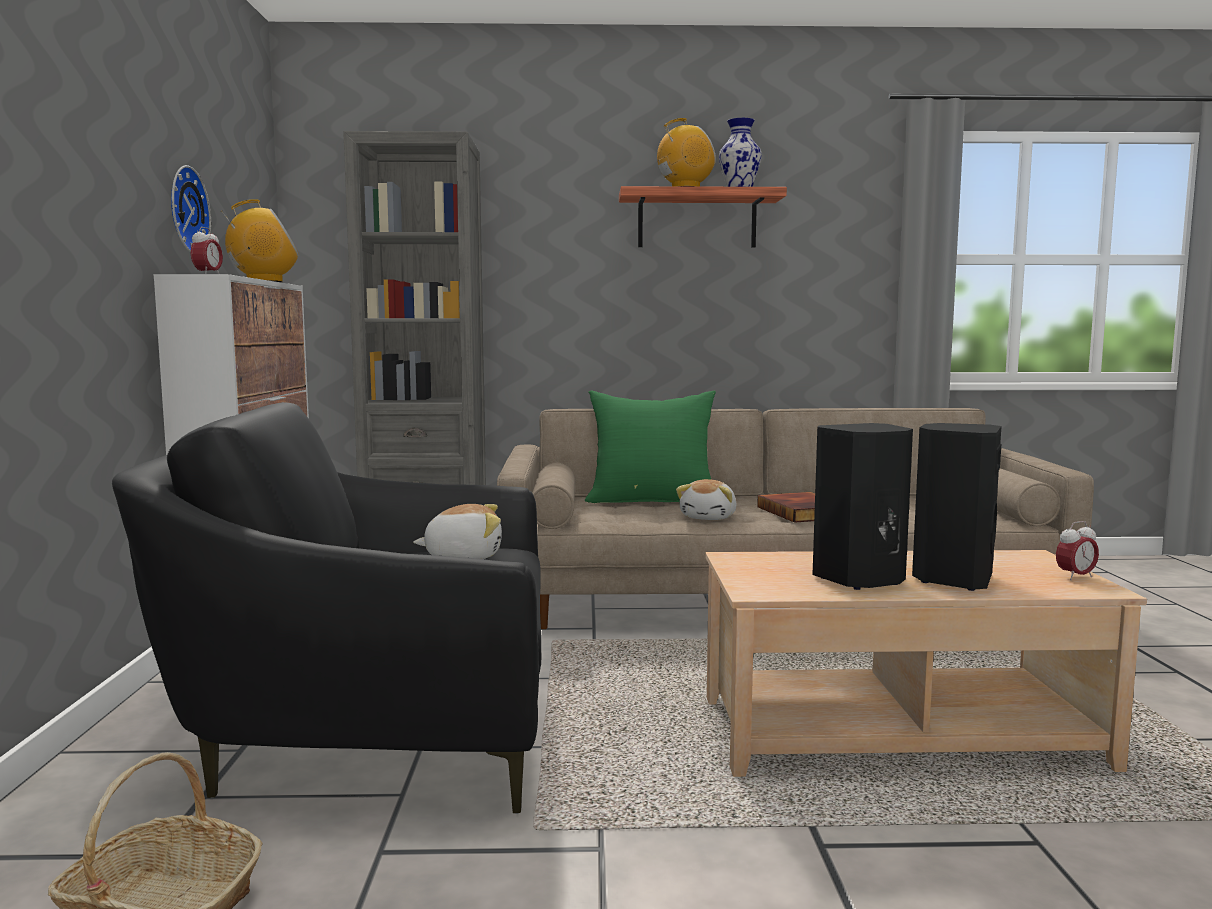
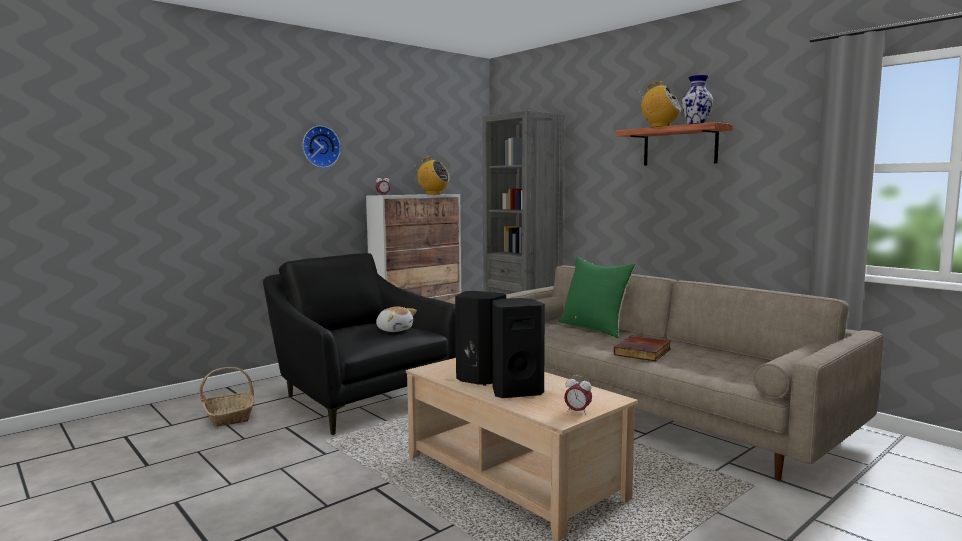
camera: 50 degrees right, 0 degrees up
wall clock [171,165,211,253] -> wall clock moved to [302,126,341,168]
plush toy [676,479,736,520] -> none

